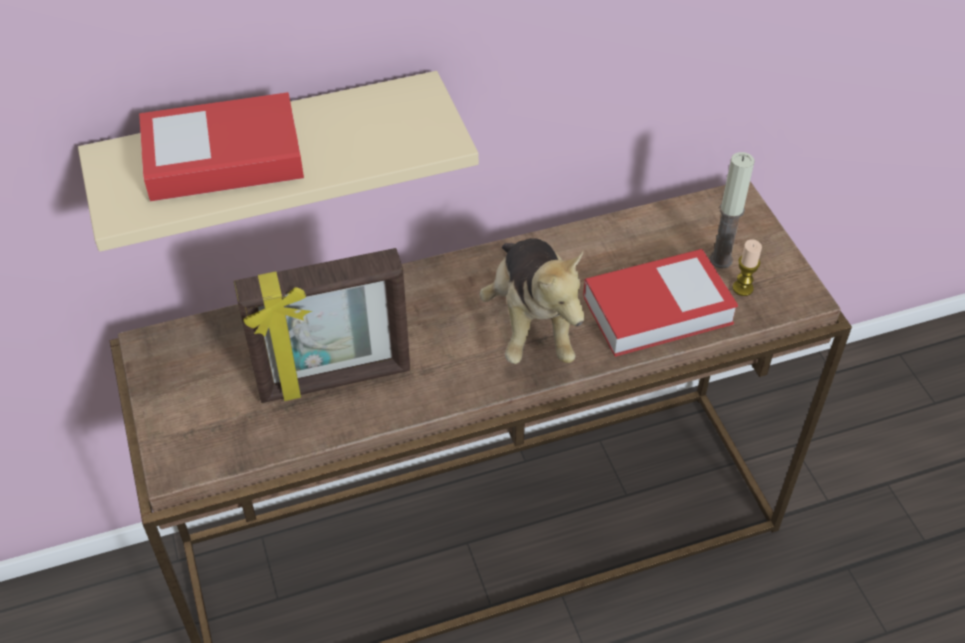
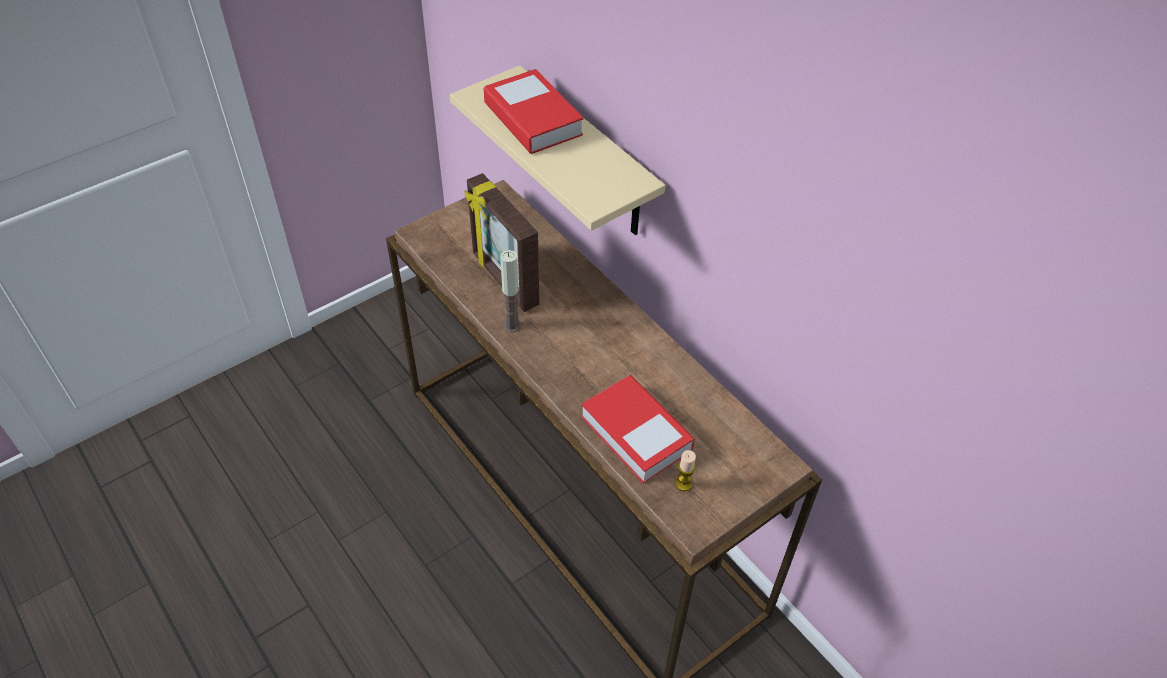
camera: 70 degrees right, 0 degrees up
plush toy [479,238,585,364] -> none
candle [710,152,755,268] -> candle moved to [500,250,521,332]

